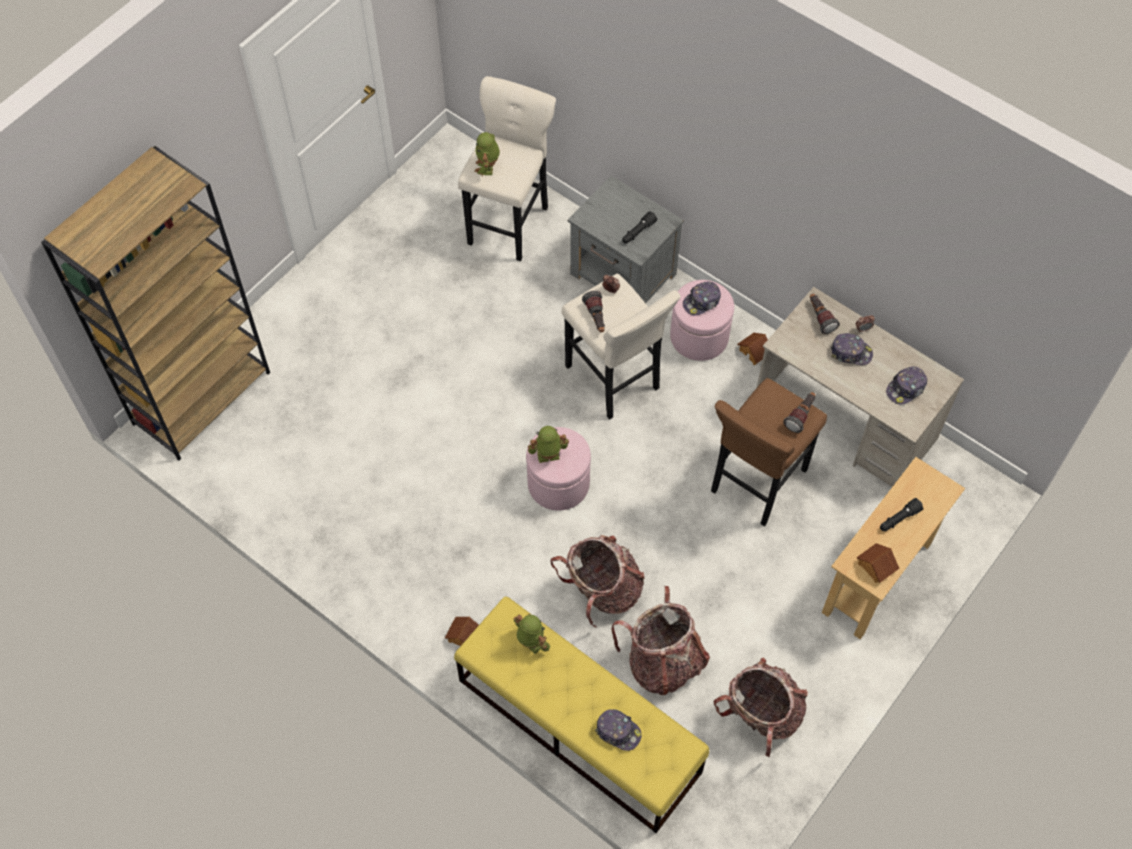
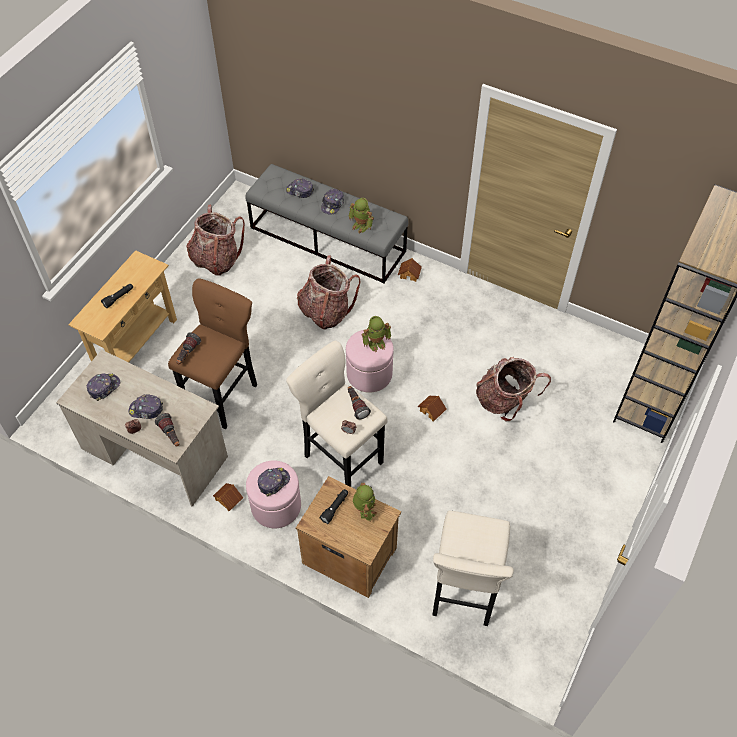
camera: 170 degrees right, 5 degrees down
yellow bench [454,597,709,833] -> grey bench [246,164,408,283]
toy robot [475,132,500,177] -> toy robot moved to [353,483,377,521]
grey nightstand [568,176,684,303] -> brown nightstand [296,476,401,598]
backpack [611,586,710,695] -> backpack moved to [476,357,551,422]
toy house [857,543,899,583] -> toy house moved to [418,396,446,421]
none -> cap [321,189,344,215]

